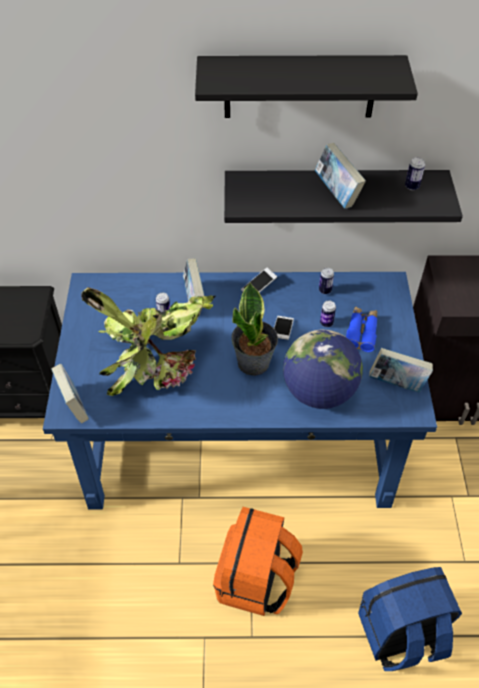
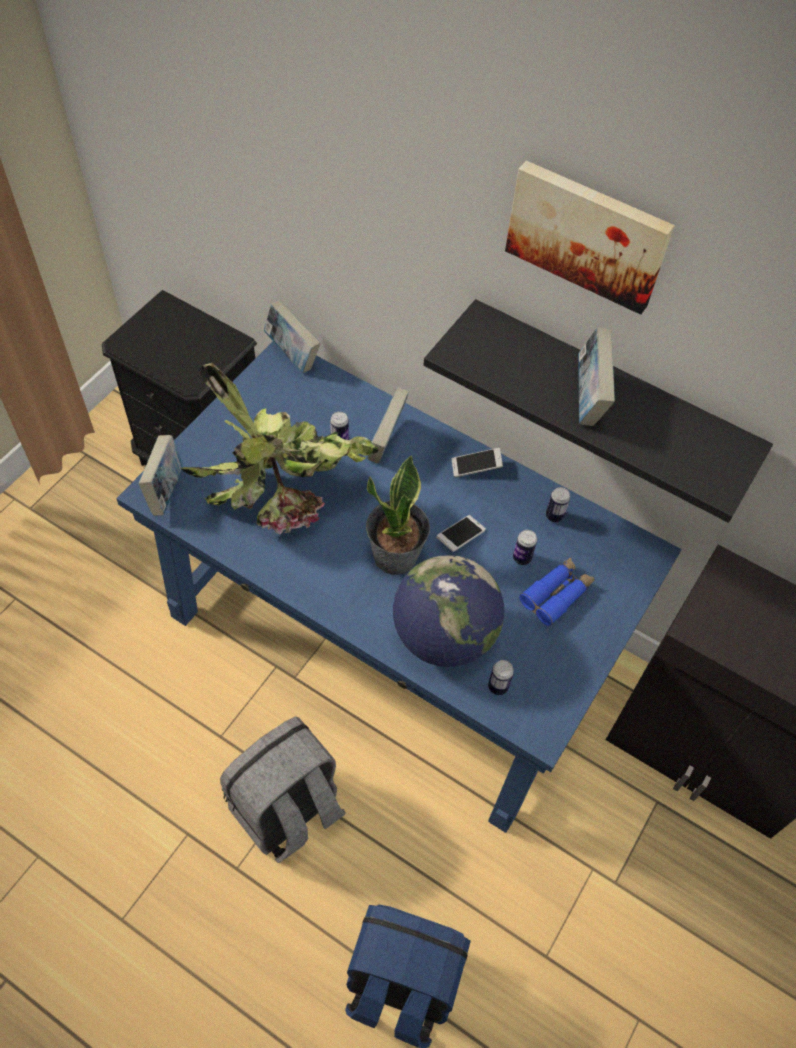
camera: 30 degrees right, 5 degrees up
black shelf [195,55,418,118] -> picture [505,161,675,314]
orange backpack [213,507,303,616] -> grey backpack [220,716,346,863]
book [369,348,433,392] -> book moved to [264,300,320,373]
can [405,157,425,190] -> can moved to [488,660,514,695]

